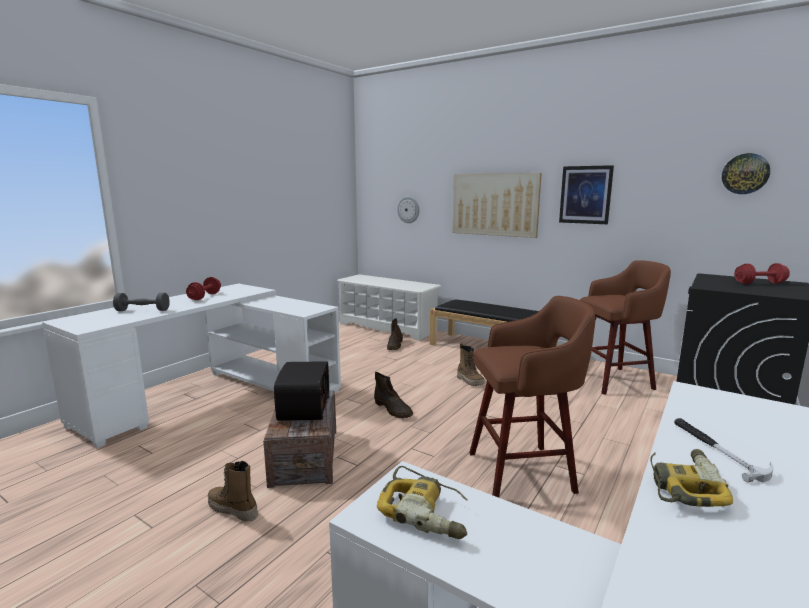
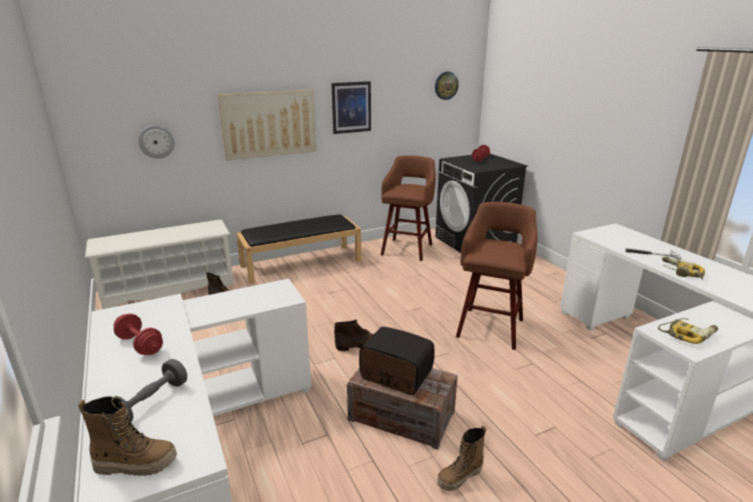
camera: 60 degrees left, 10 degrees up
boot [457,343,485,386] -> boot moved to [78,396,177,476]

